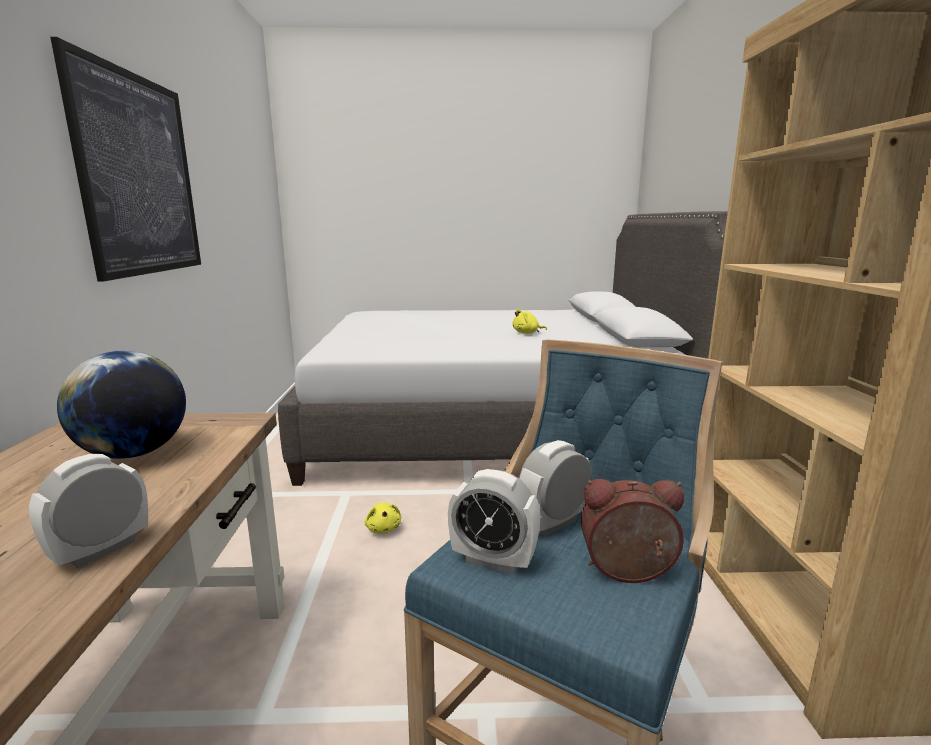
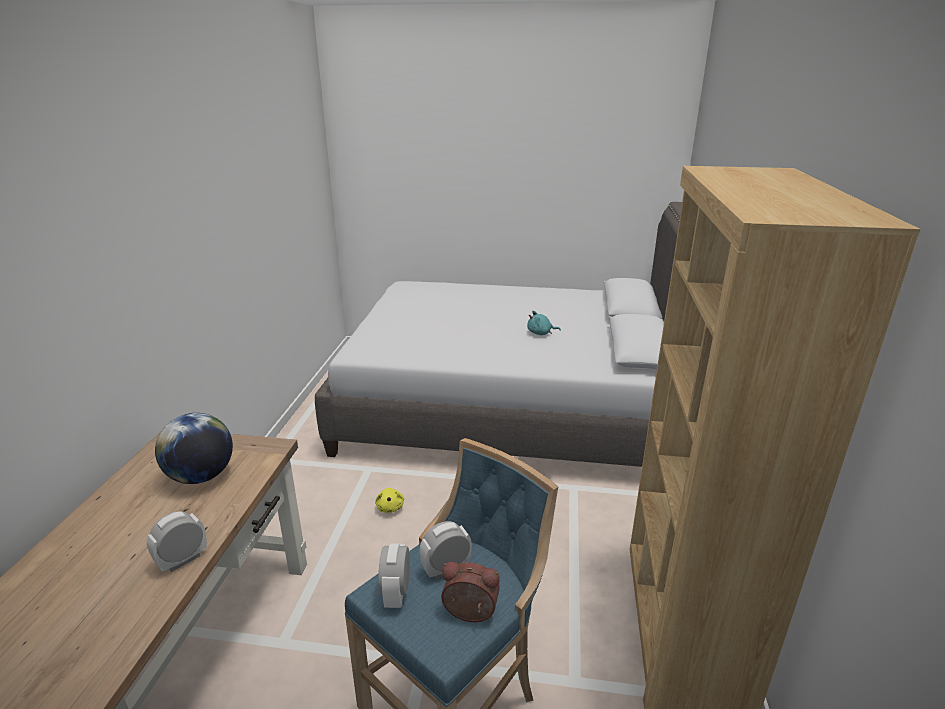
camera: 10 degrees right, 10 degrees up
picture [50,37,201,282] -> none
alarm clock [448,469,541,574] -> alarm clock turned 60 degrees clockwise [378,543,410,608]
yellow plush toy [513,309,547,334] -> turquoise plush toy [527,311,561,335]

